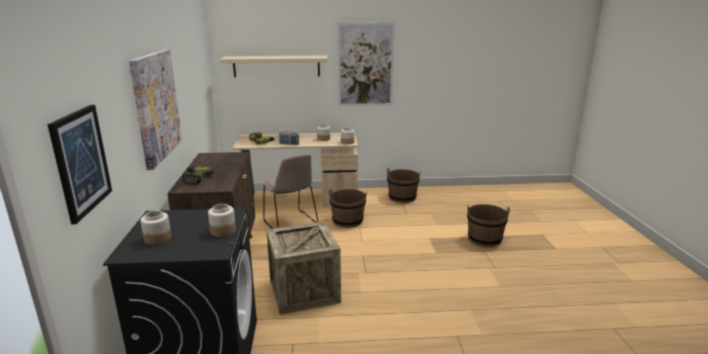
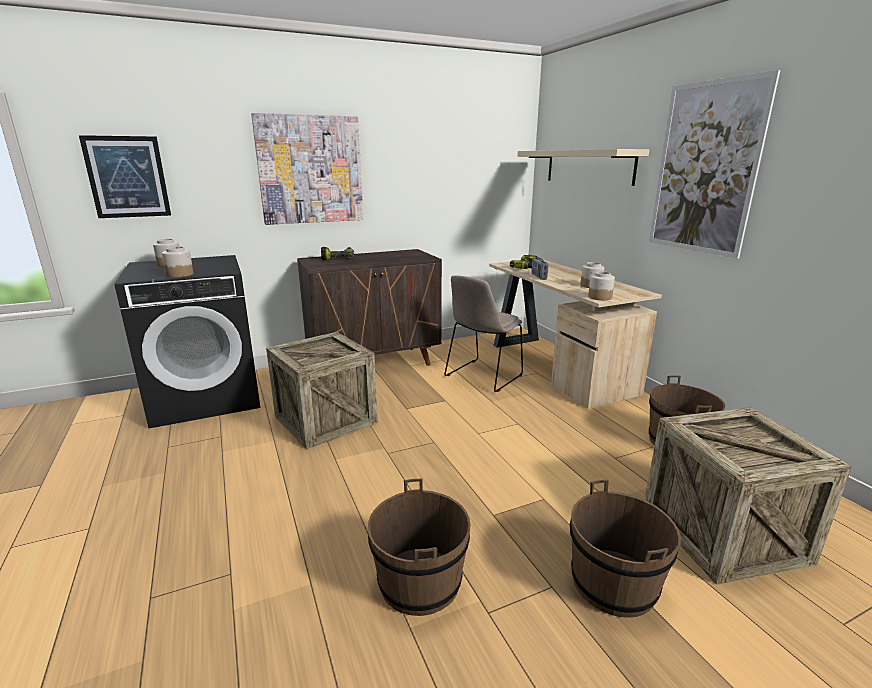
camera: 70 degrees right, 0 degrees up
brown bucket [329,189,367,228] -> brown bucket moved to [368,479,471,616]
none -> crate [645,407,852,585]

